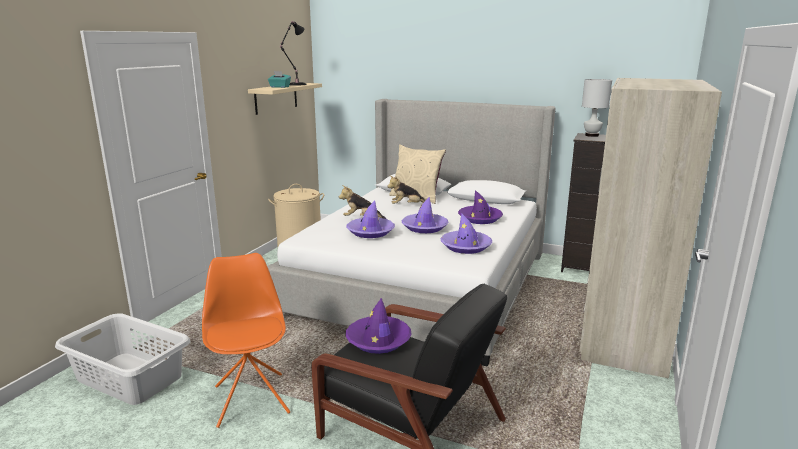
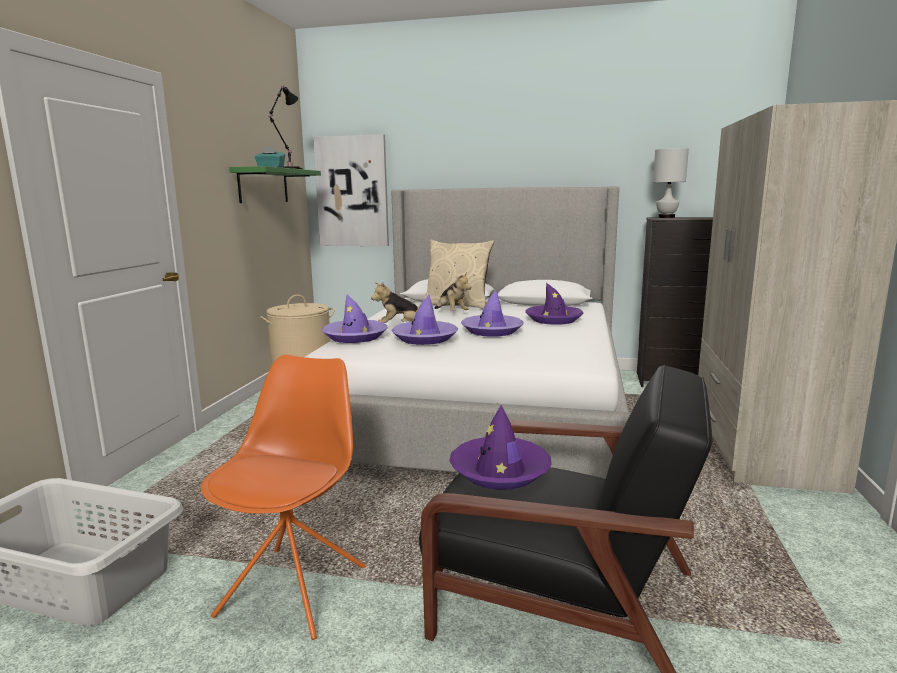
camera: 10 degrees left, 5 degrees down
orange chair [202,253,290,428] -> orange chair turned 45 degrees clockwise [201,354,366,640]
beige shelf [248,83,322,115] -> green shelf [229,166,321,203]
plush toy [387,175,426,204] -> plush toy turned 105 degrees counterclockwise [434,272,471,311]
purple hat [440,214,493,254] -> purple hat moved to [322,295,388,343]
none -> picture [313,134,389,246]

